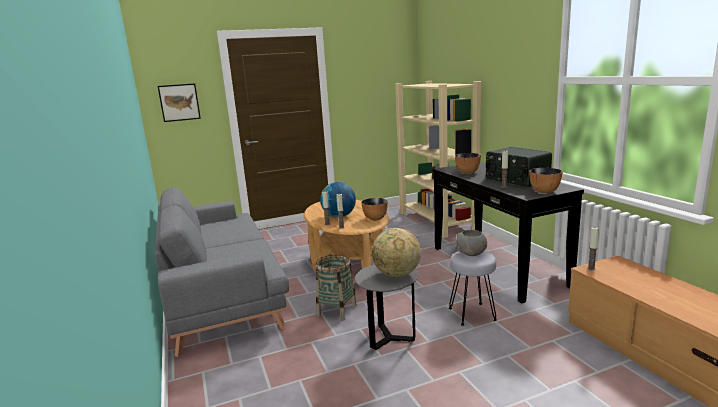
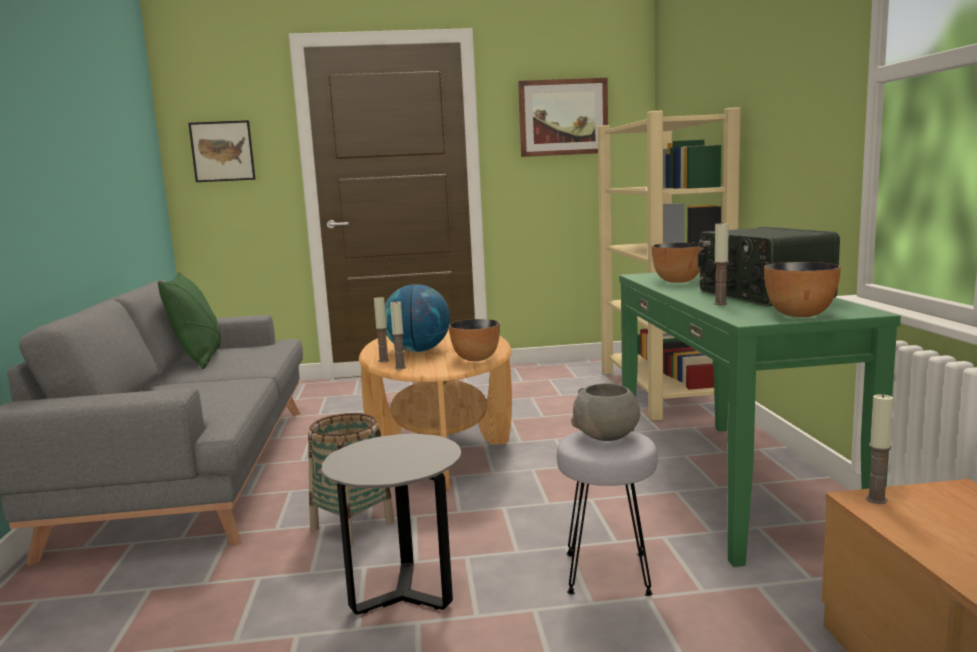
camera: 15 degrees right, 5 degrees down
globe [372,228,421,277] -> none
black console table [433,162,584,303] -> green console table [619,273,901,567]
none -> green pillow [158,272,221,369]
none -> picture [518,78,608,157]

